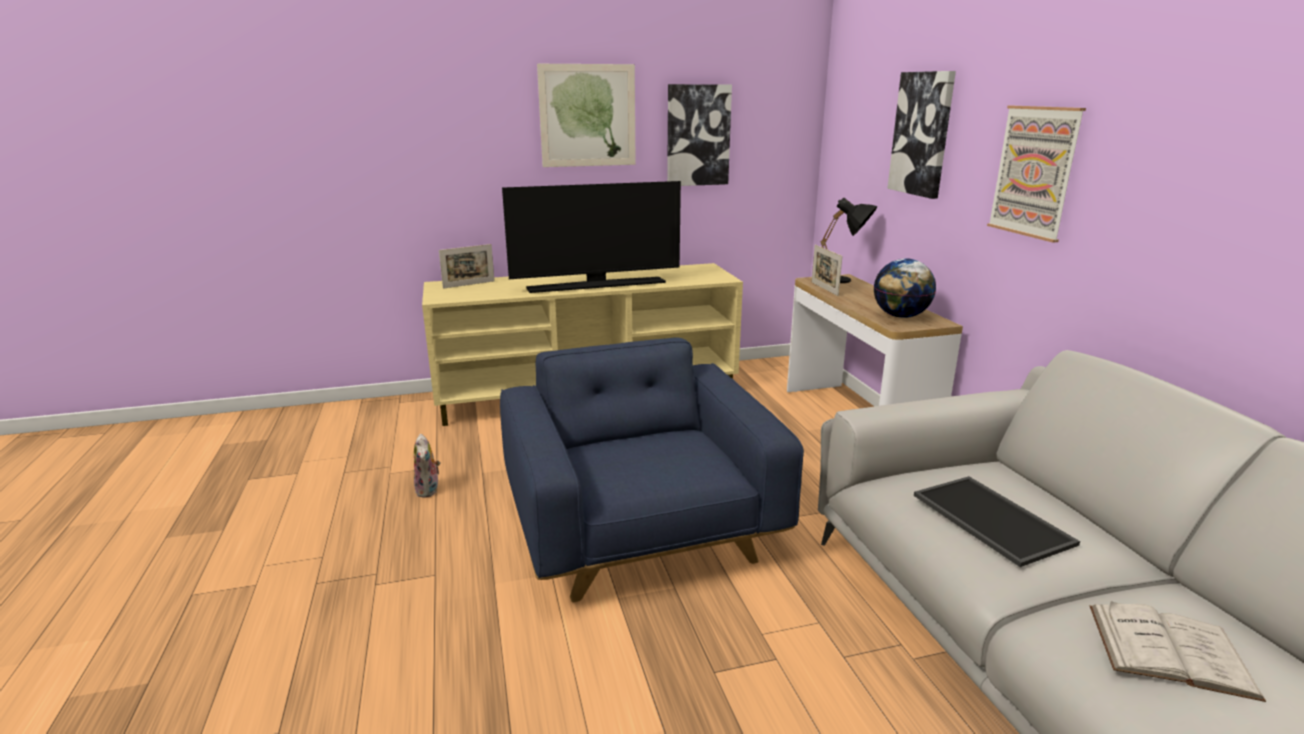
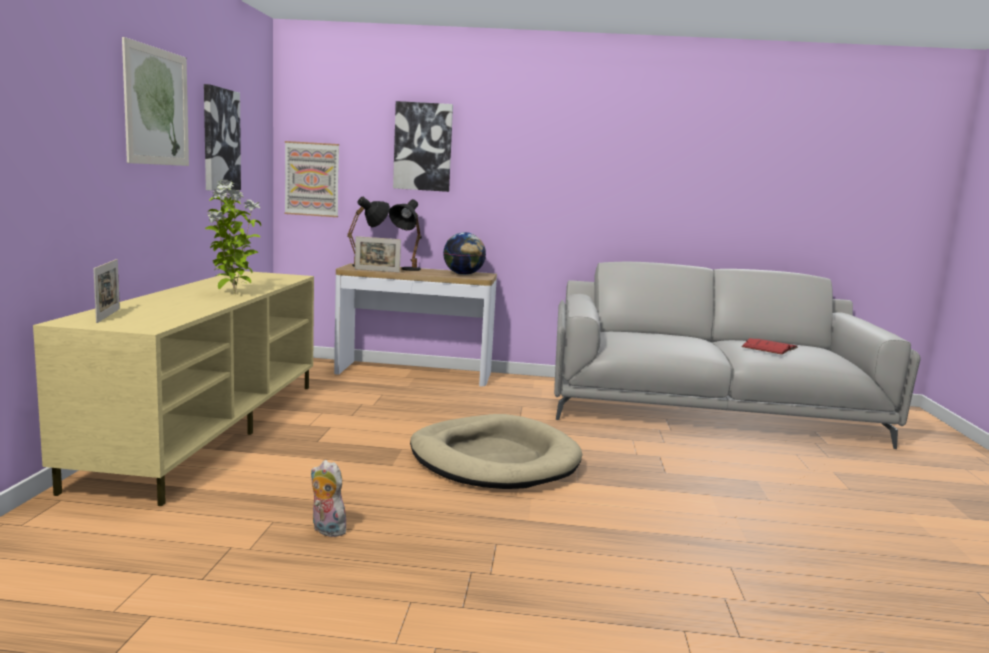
camera: 70 degrees left, 10 degrees down
plush toy [414,434,440,498] -> plush toy turned 150 degrees counterclockwise [311,460,346,537]
blue armchair [500,338,804,602] -> beige dog bed [410,414,582,489]
television [502,181,681,293] -> potted plant [205,179,261,294]
tray [914,476,1080,567] -> none
picture [987,106,1086,243] -> picture moved to [285,141,339,217]
white book [1090,601,1266,702] -> red book [741,338,798,355]
none -> black table lamp [389,199,422,271]

